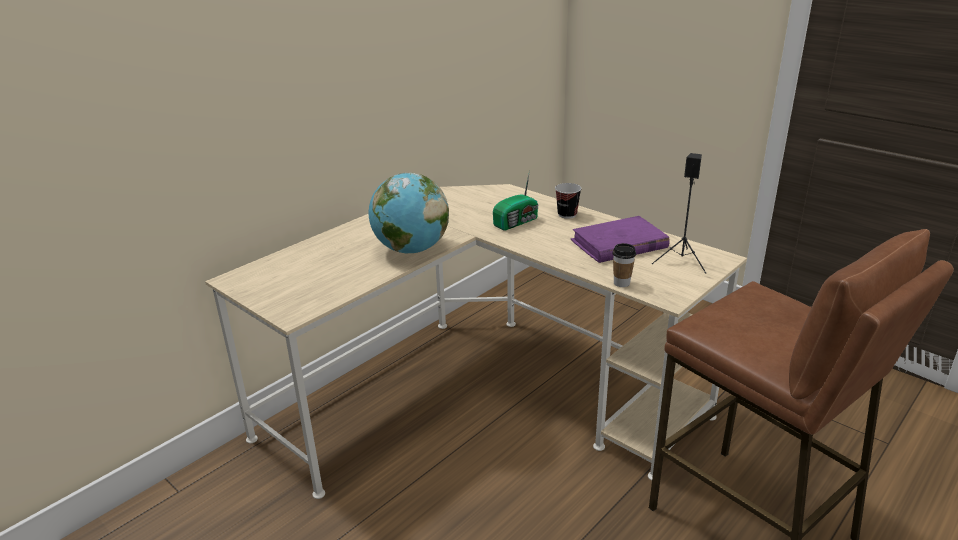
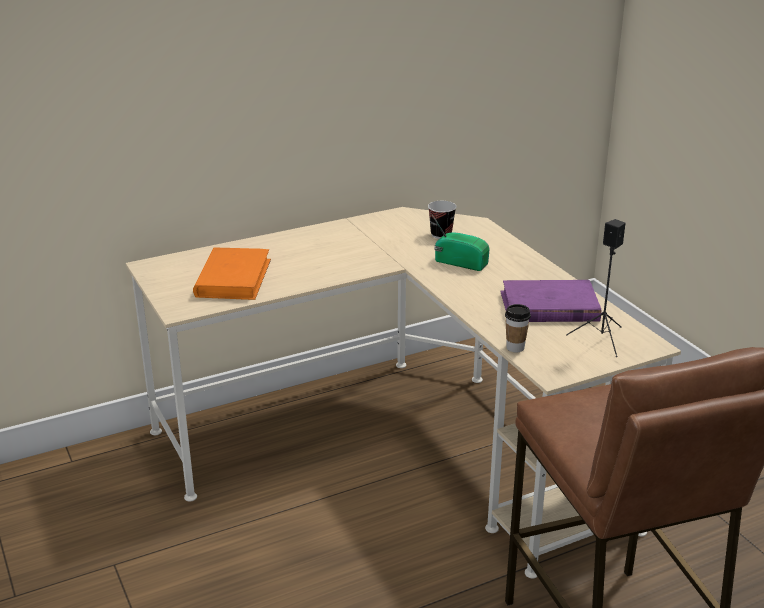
camera: 20 degrees right, 0 degrees up
globe [369,173,449,253] -> none
radio [493,171,539,230] -> radio turned 135 degrees counterclockwise [432,215,490,271]
cup [555,183,582,219] -> cup moved to [428,201,456,239]
none -> orange book [193,247,271,300]

